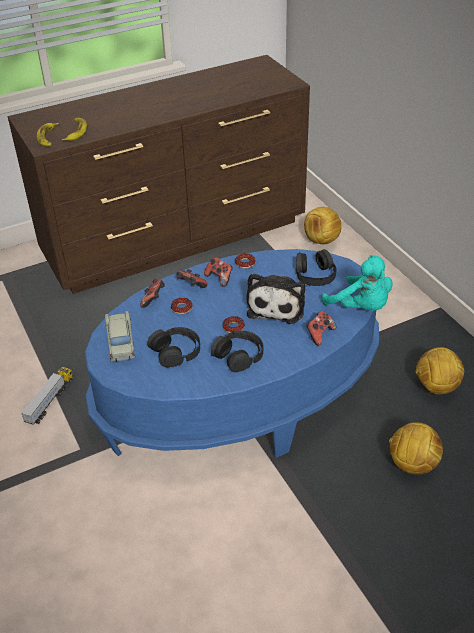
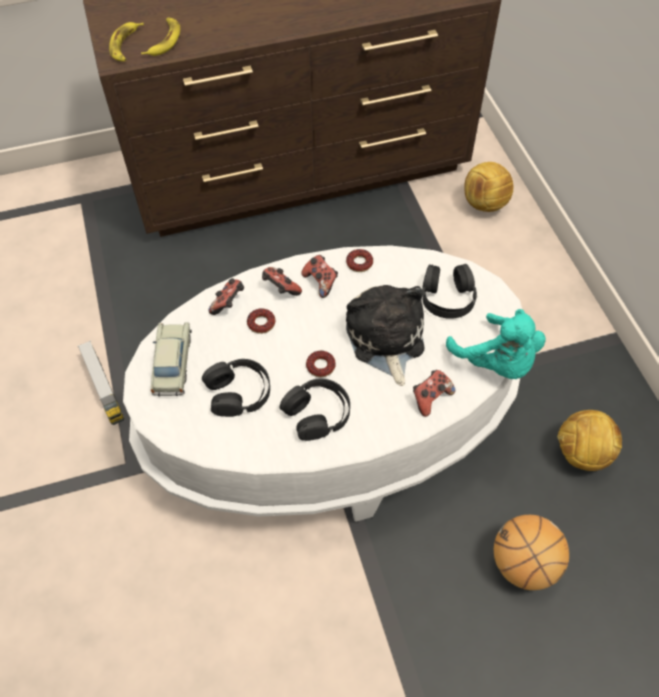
camera: 10 degrees right, 15 degrees up
toy truck [21,367,73,425] -> toy truck turned 120 degrees clockwise [77,340,124,425]
blue coffee table [85,249,379,458] -> white coffee table [123,245,522,522]
plush toy [246,273,305,324] -> plush toy turned 150 degrees clockwise [346,285,424,386]
football [389,422,443,474] -> basketball [494,515,569,590]

